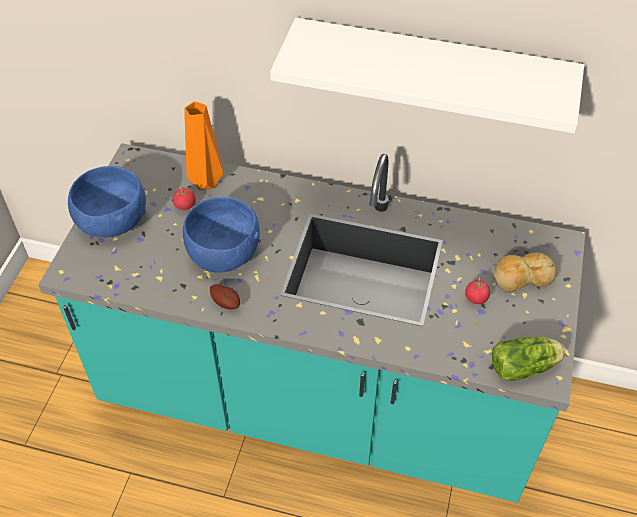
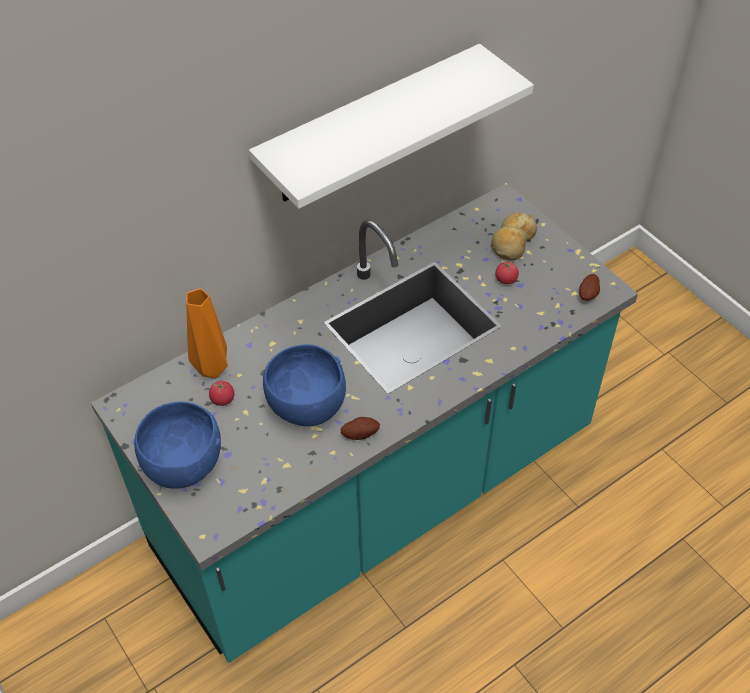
camera: 50 degrees left, 0 degrees up
lettuce [492,337,565,381] -> potato [579,274,600,301]

